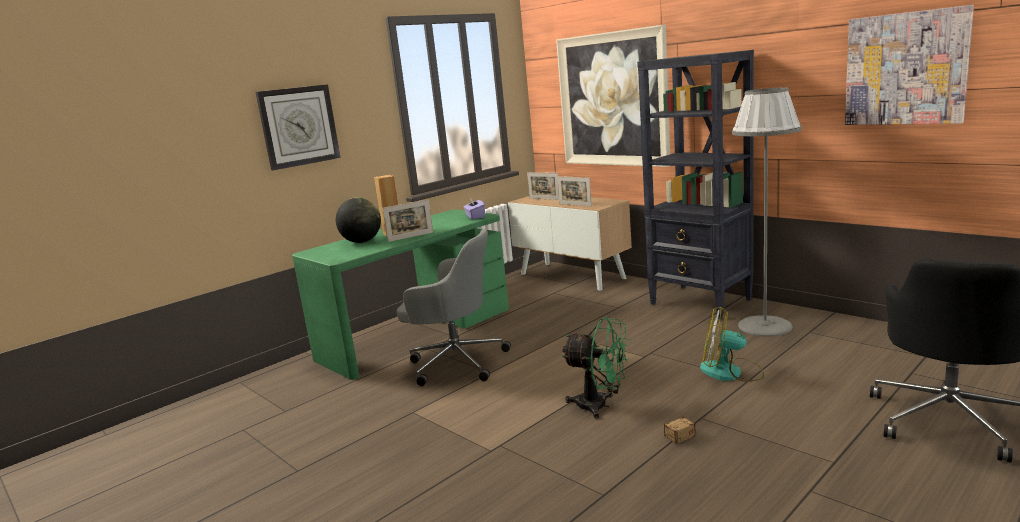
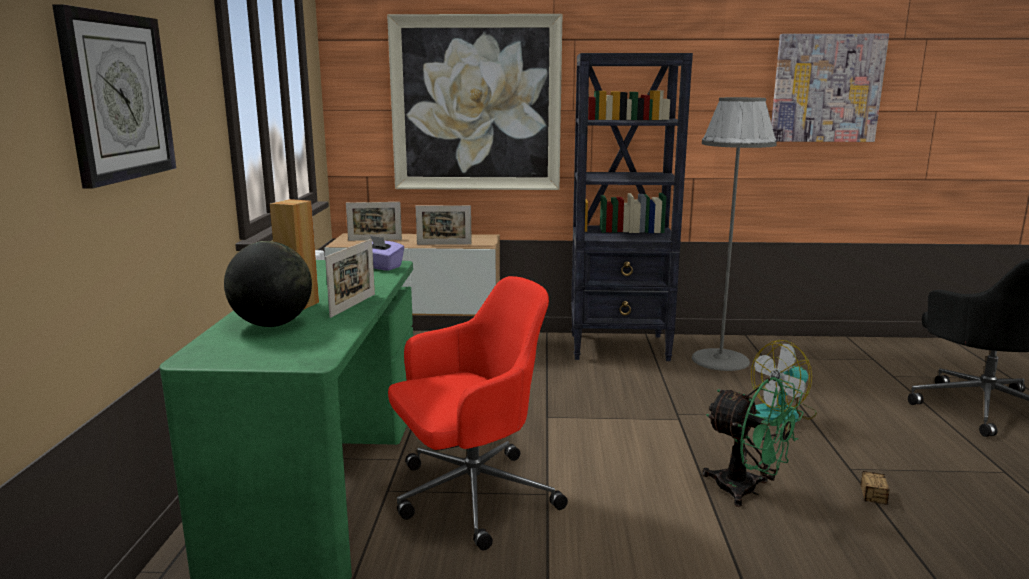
camera: 45 degrees left, 0 degrees up
grey office chair [397,229,511,386] -> red office chair [388,276,568,551]
green fan [561,317,629,419] -> green fan turned 60 degrees clockwise [702,377,804,507]

